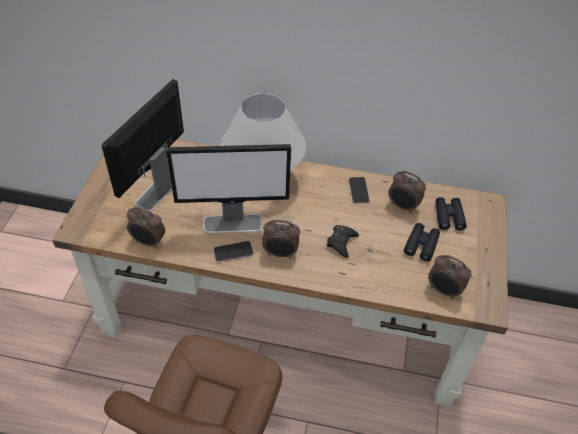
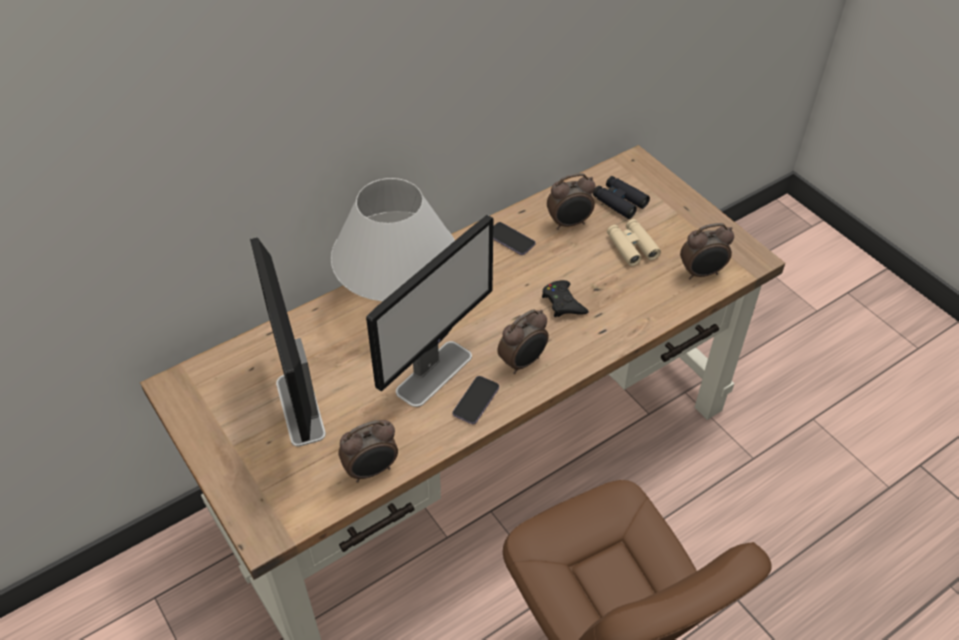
camera: 45 degrees left, 0 degrees up
black binoculars [404,223,440,261] -> beige binoculars [607,219,661,266]

